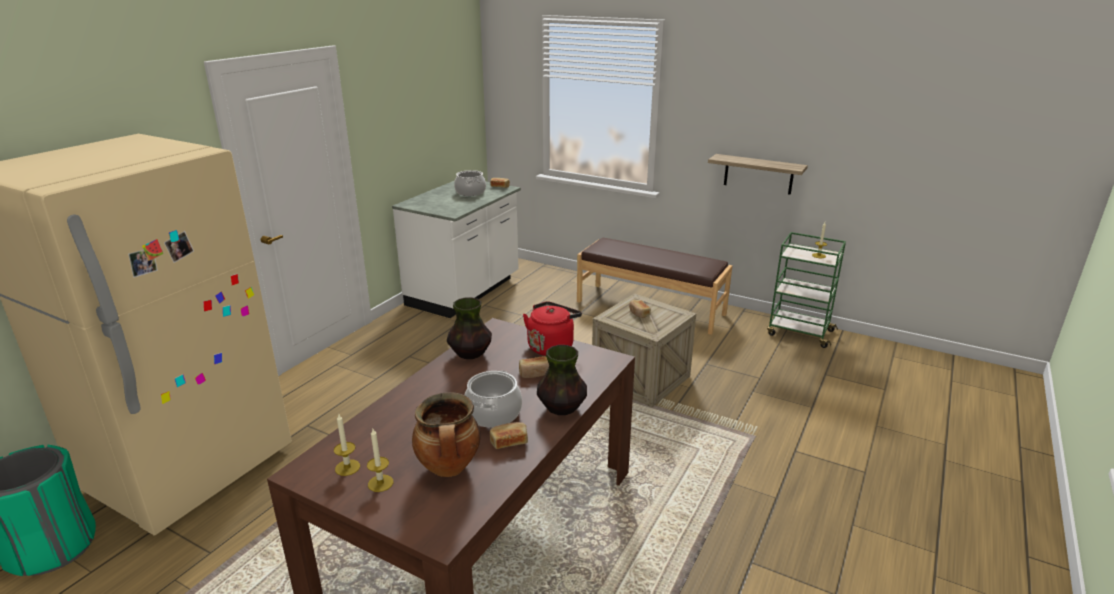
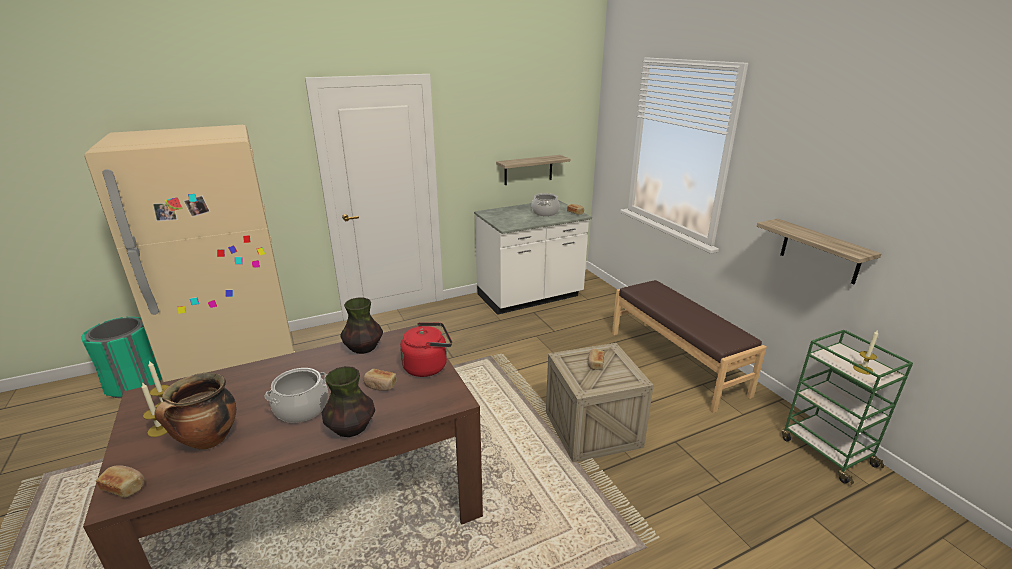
camera: 35 degrees right, 0 degrees up
bread [490,422,528,449] -> bread moved to [96,465,145,498]
none -> shelf [496,155,570,185]

